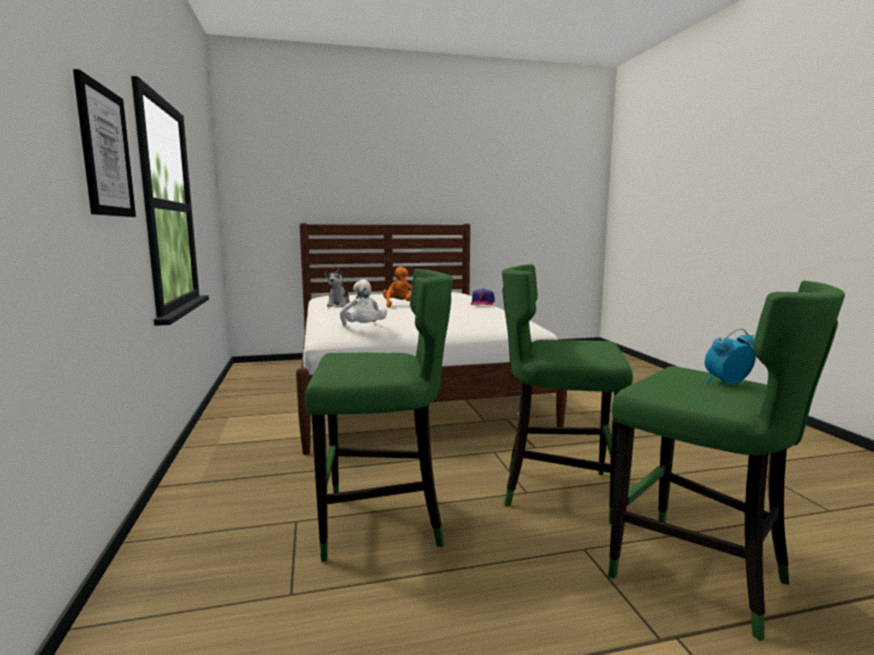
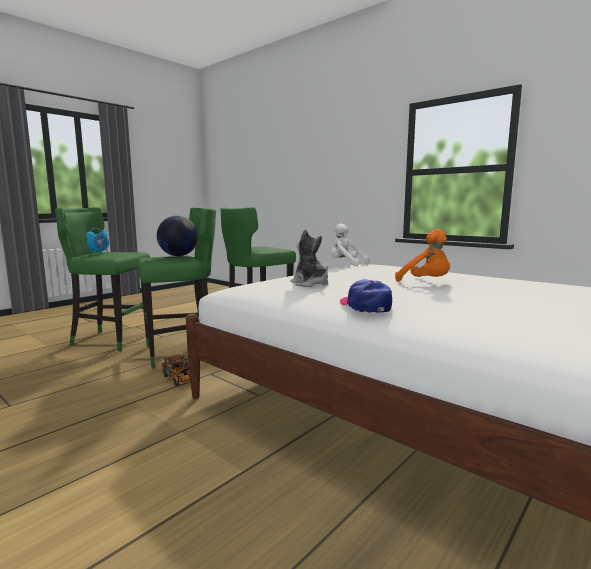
camera: 145 degrees right, 0 degrees up
picture [73,69,136,217] -> none
plush toy [325,267,350,307] -> plush toy moved to [291,229,328,287]
none -> globe [157,216,198,256]
none -> toy truck [162,354,190,386]

